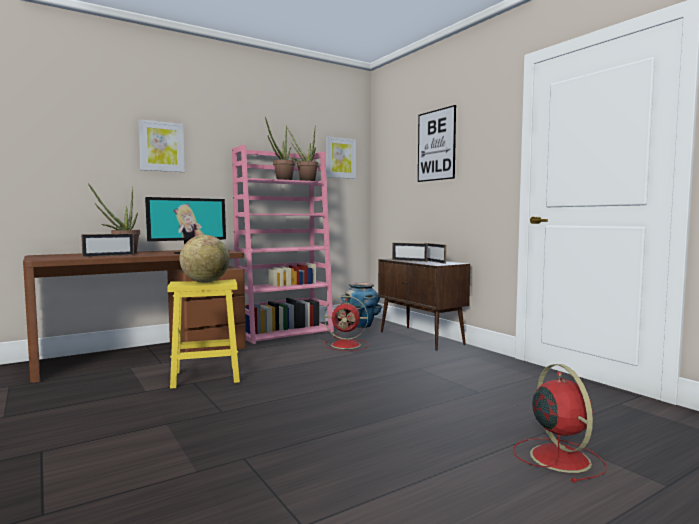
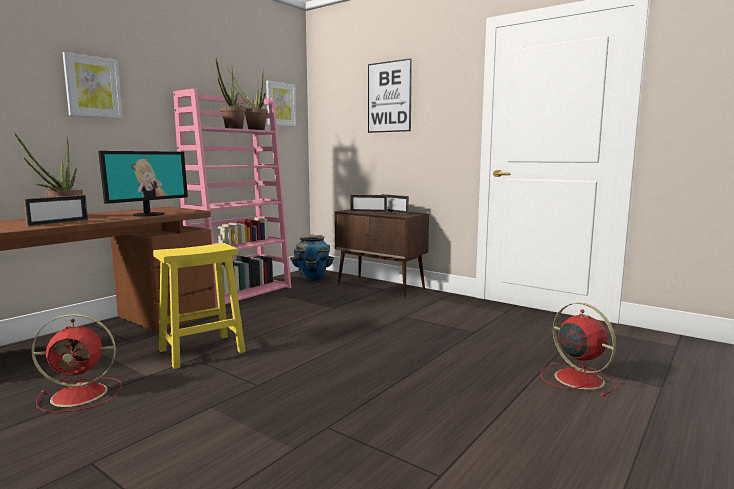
camera: 20 degrees left, 5 degrees up
globe [179,235,230,283] -> none
red fan [324,296,368,351] -> red fan moved to [32,314,122,413]

